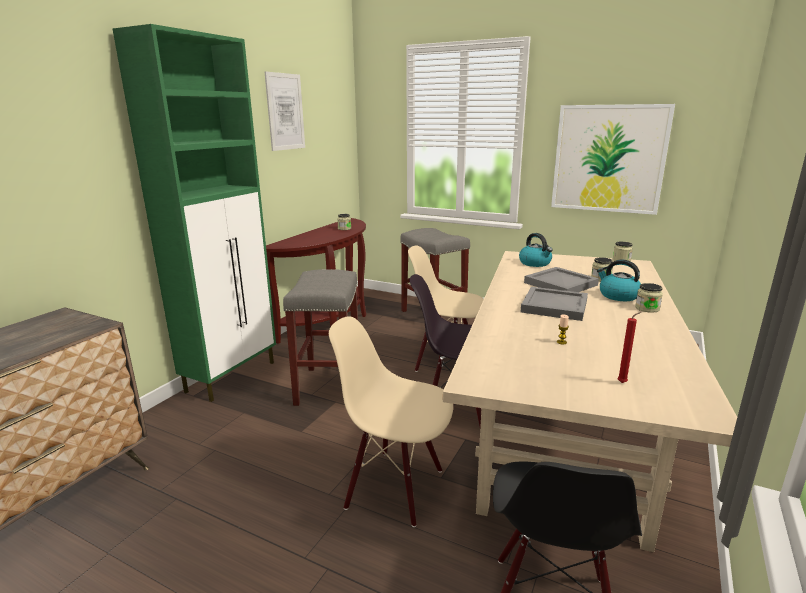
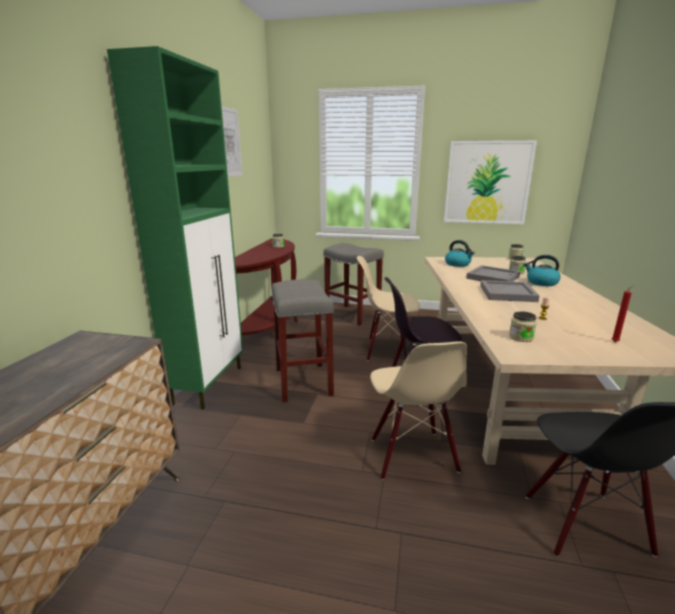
camera: 15 degrees left, 0 degrees up
beige chair [329,316,453,527] -> beige chair turned 105 degrees counterclockwise [370,341,467,480]
jar [635,283,663,313] -> jar moved to [509,311,537,342]

